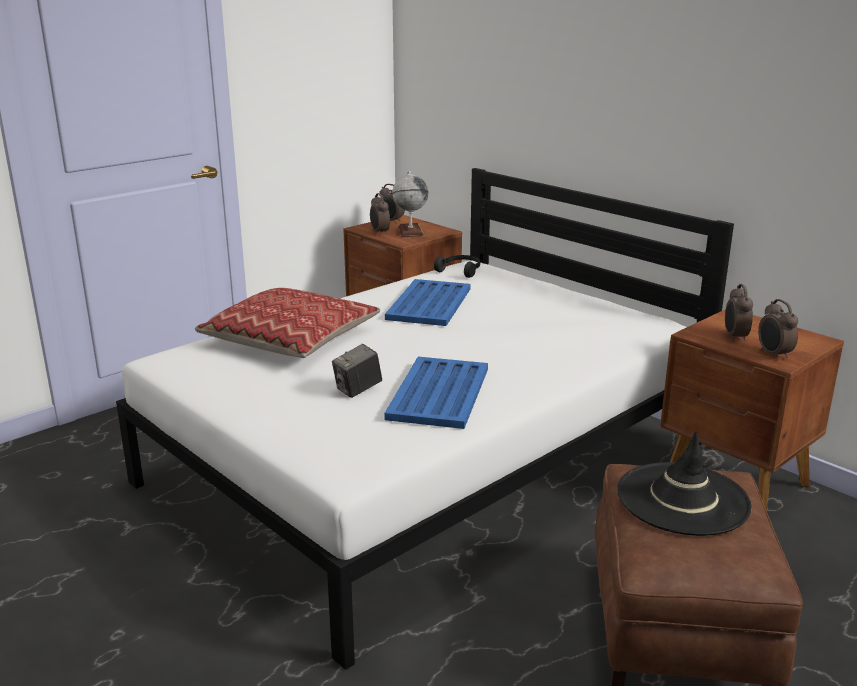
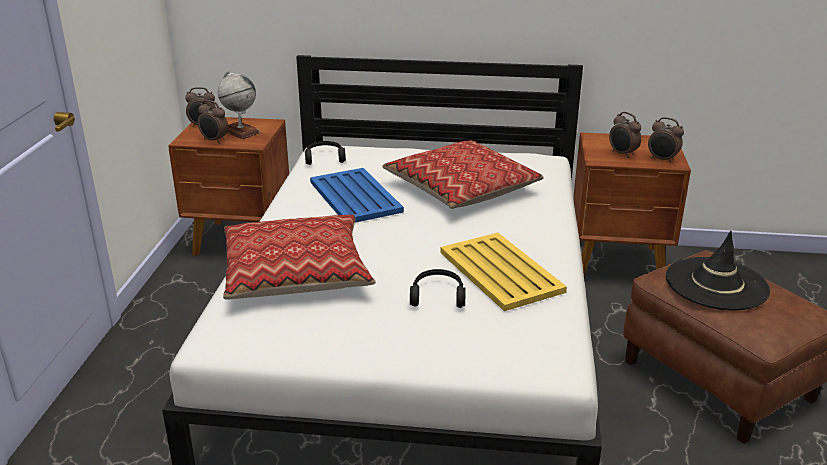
camera: 40 degrees left, 5 degrees up
camera [332,344,382,398] -> black headphones [410,269,466,308]
blue tray [384,357,488,429] -> yellow tray [440,233,567,311]
none -> pillow [382,140,543,209]

